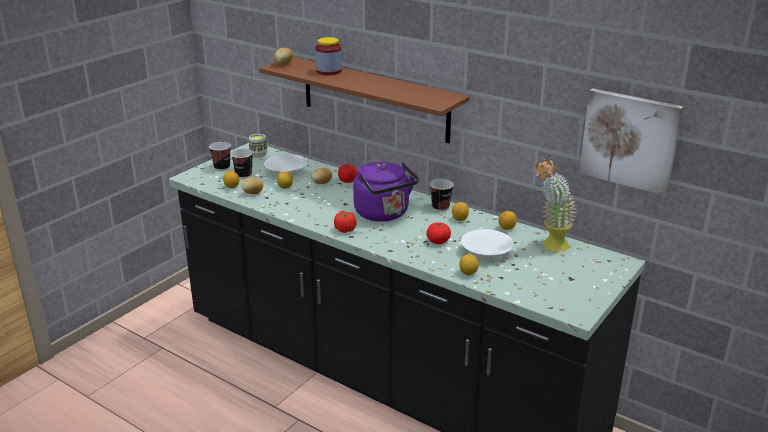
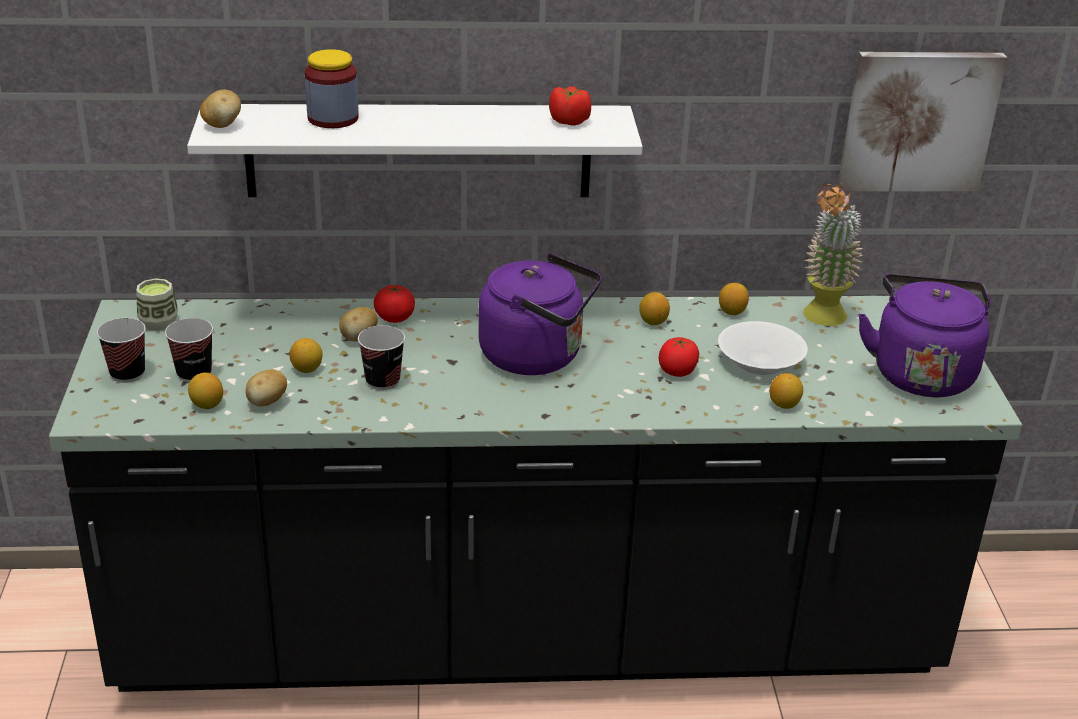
camera: 40 degrees left, 5 degrees up
brown shelf [259,57,470,143] -> white shelf [187,104,643,197]
white bowl [264,154,308,175] -> none
tomato [334,211,357,233] -> tomato moved to [549,86,591,126]
cup [430,179,454,212] -> cup moved to [358,325,405,390]
none -> purple kettle [858,274,990,397]

